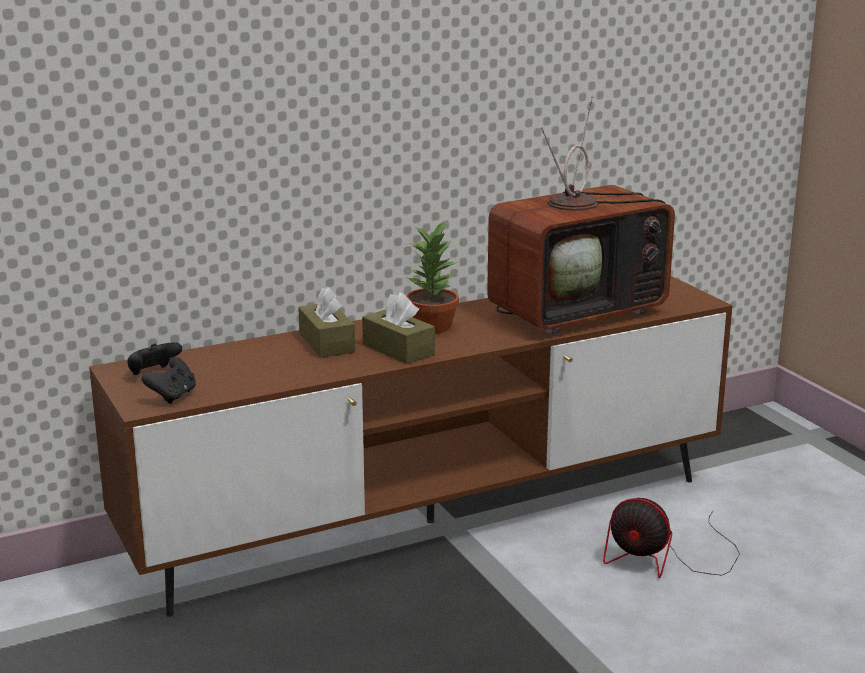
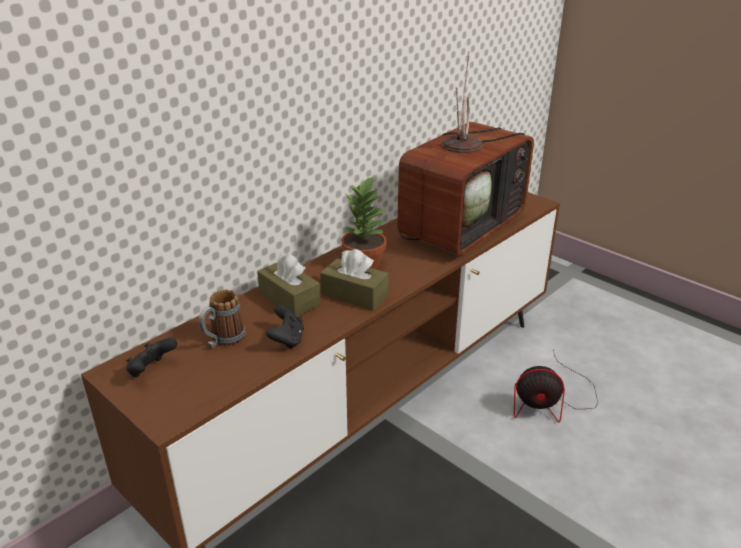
camera: 20 degrees left, 10 degrees up
black game controller [141,357,196,404] -> black game controller moved to [266,305,304,349]
none -> mug [198,289,245,347]

